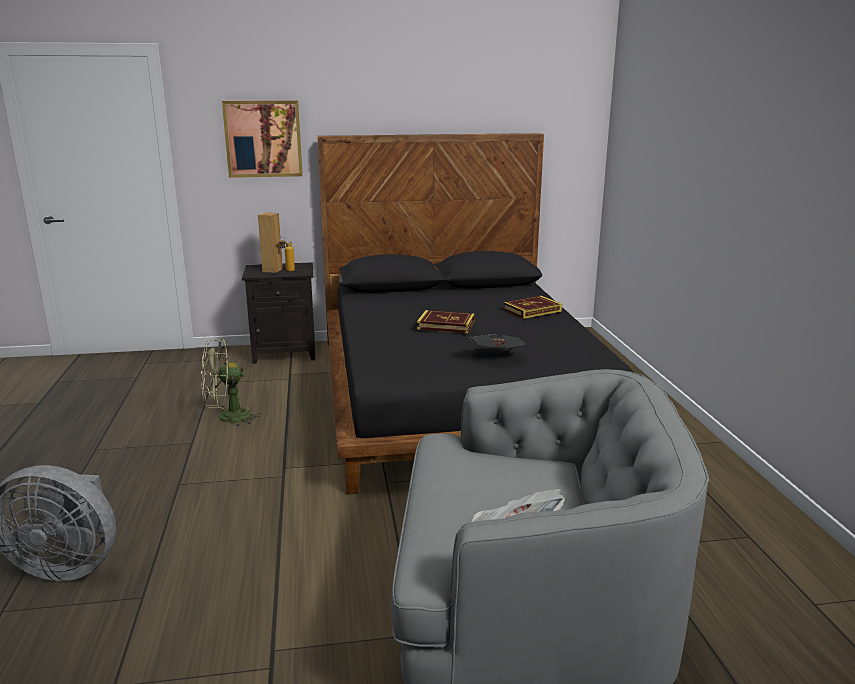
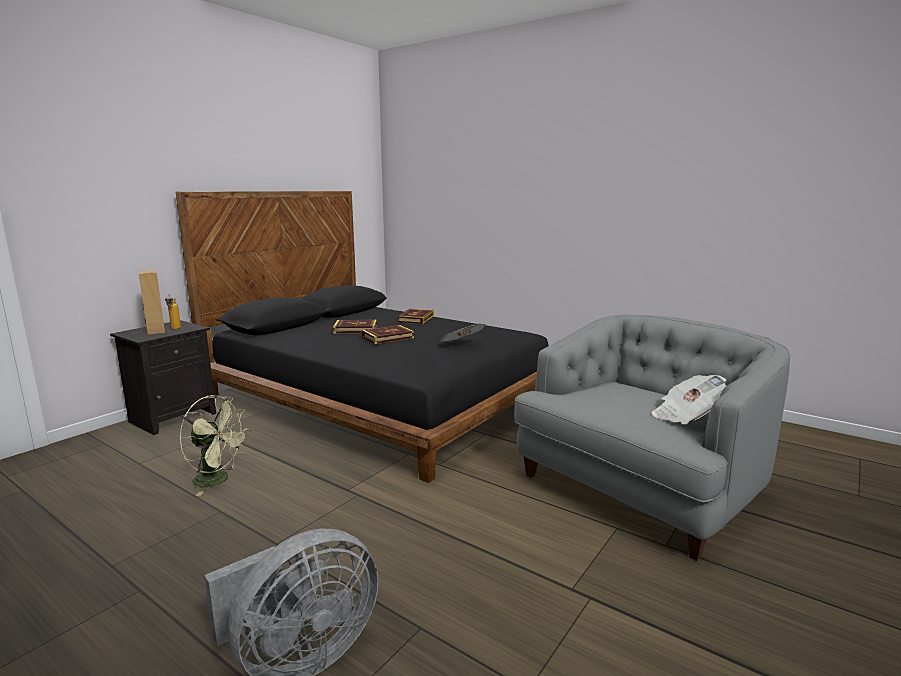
camera: 45 degrees left, 5 degrees down
green fan [201,339,261,428] -> green fan turned 90 degrees counterclockwise [179,395,251,496]
picture [222,101,303,178] -> none
none -> book [333,319,377,333]

